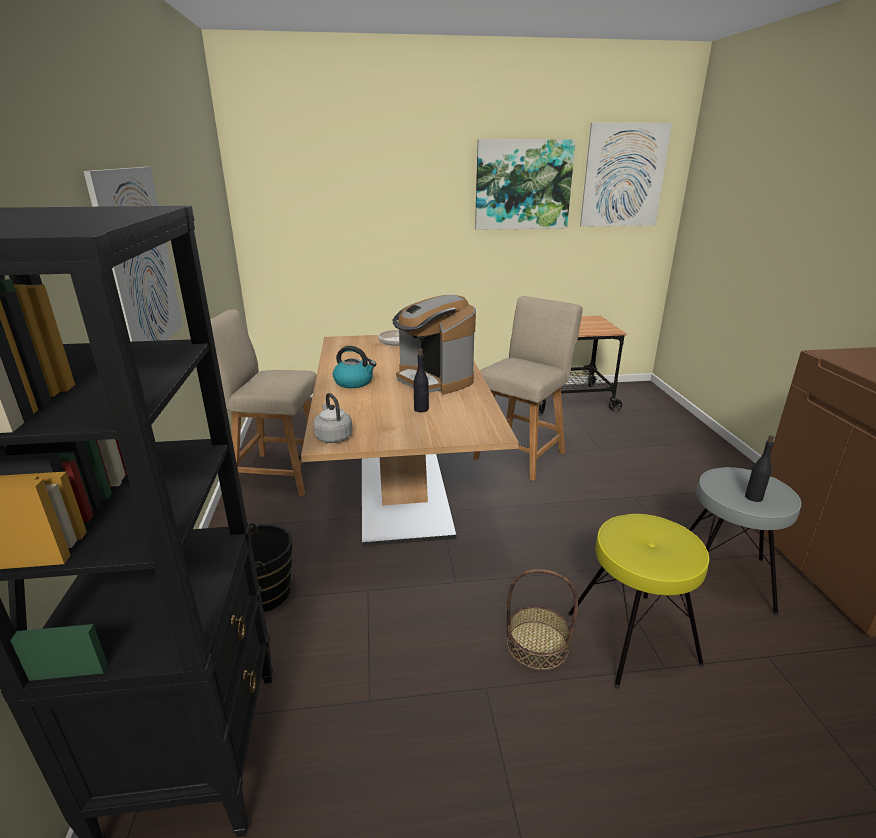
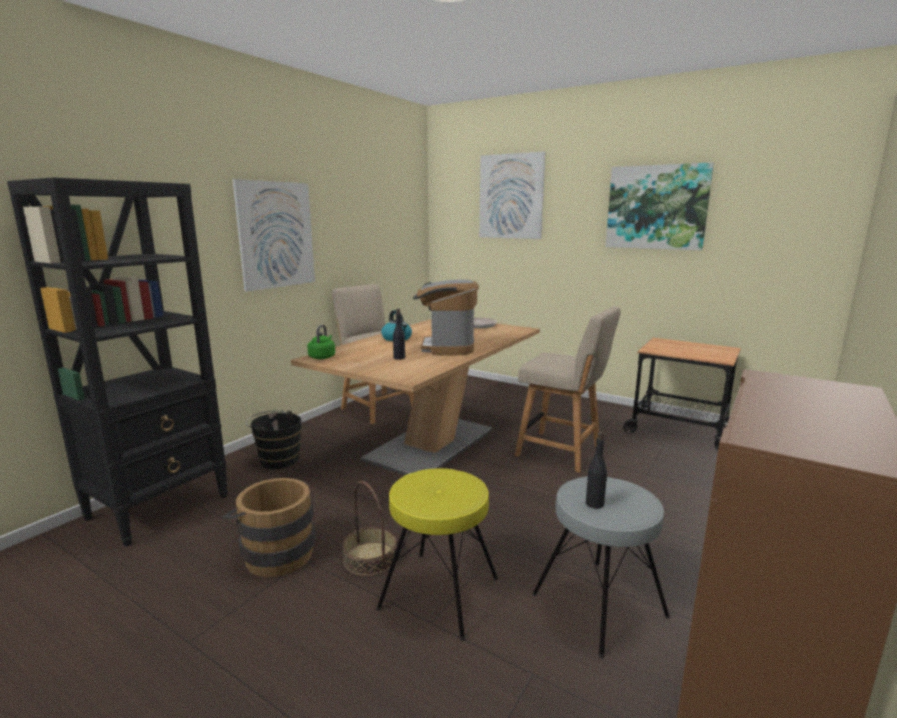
camera: 40 degrees right, 10 degrees down
grey kettle [313,393,352,443] -> green kettle [307,325,335,359]
beige chair [473,296,583,481] -> beige chair turned 45 degrees clockwise [515,306,621,473]
picture [580,123,672,227] -> picture moved to [479,151,545,239]
none -> brown bucket [222,478,315,577]

